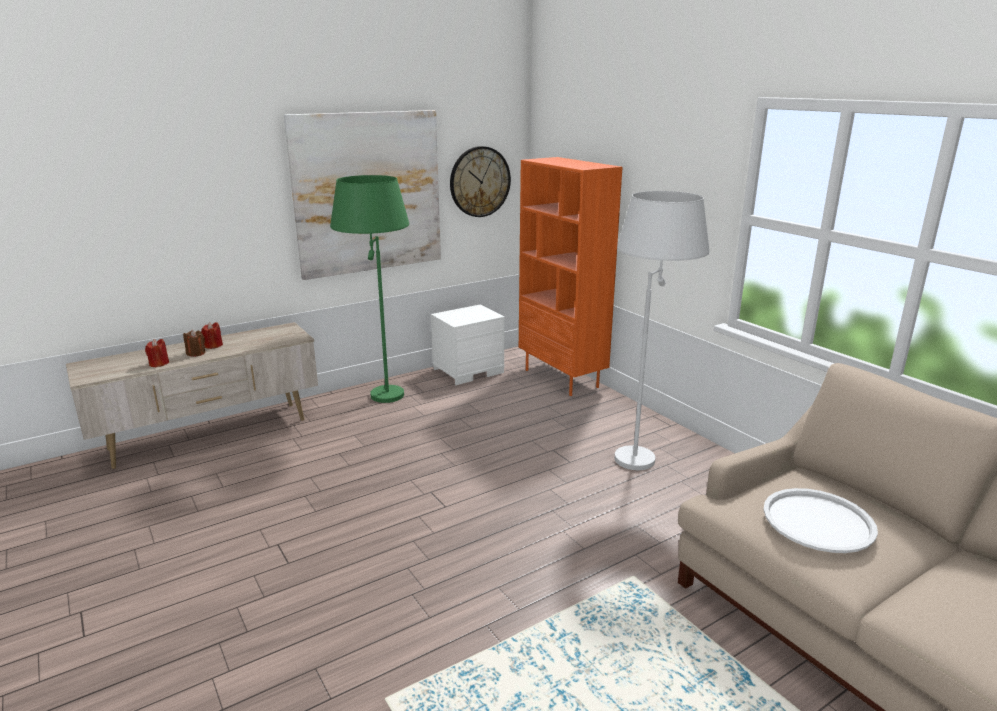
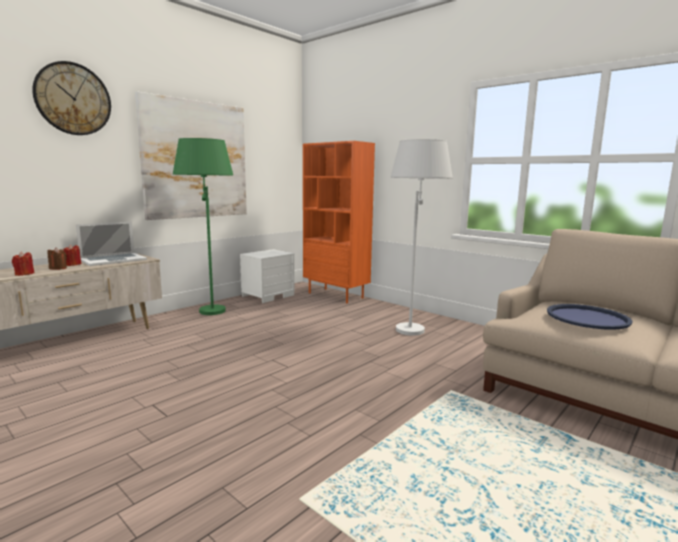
camera: 15 degrees left, 10 degrees down
wall clock [450,146,511,217] -> wall clock moved to [32,61,111,135]
white tray [763,488,878,553] -> blue tray [547,304,633,330]
none -> laptop [76,222,147,266]

